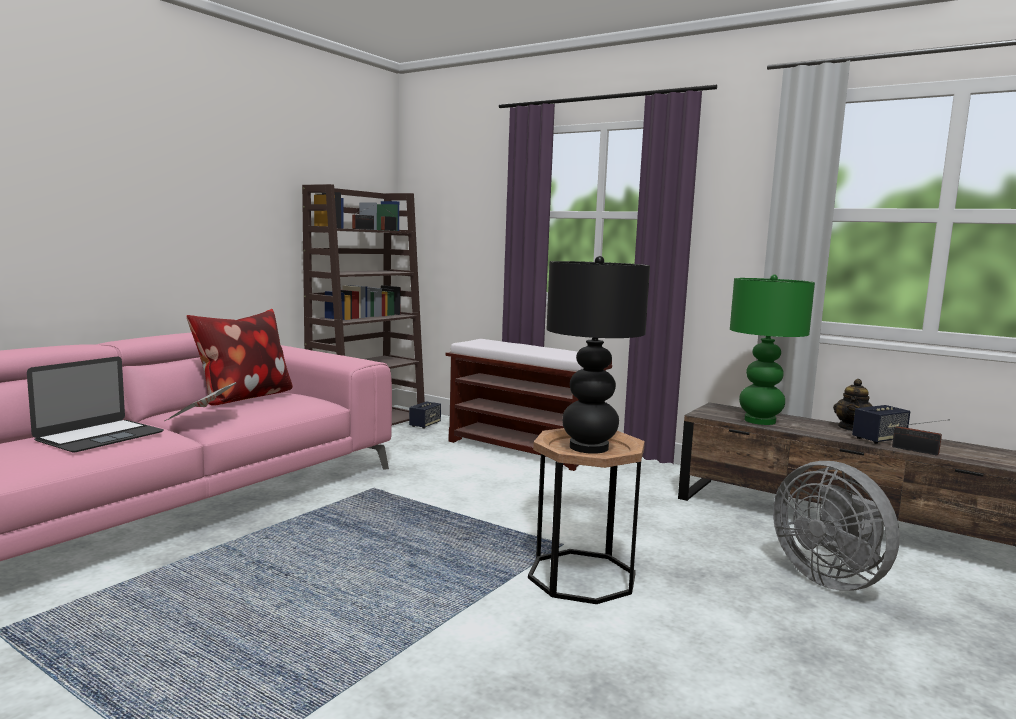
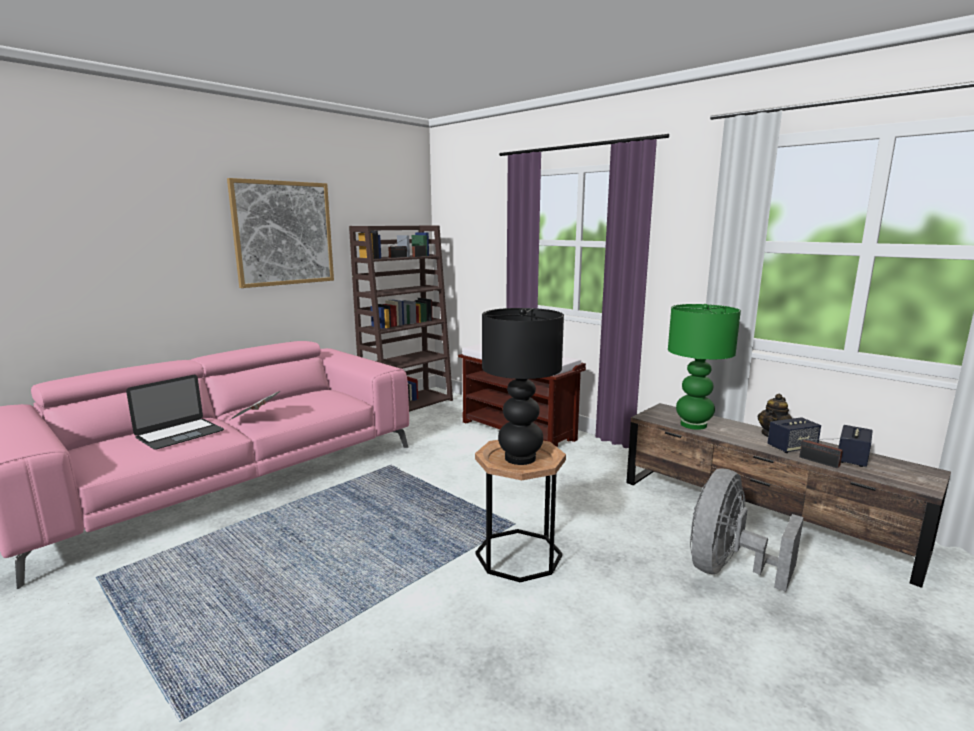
camera: 10 degrees right, 5 degrees up
pillow [186,309,293,406] -> none
speaker [409,401,441,429] -> speaker moved to [838,425,873,467]
grey fan [773,461,900,591] -> grey fan turned 60 degrees clockwise [690,469,804,592]
none -> picture [227,178,334,288]

